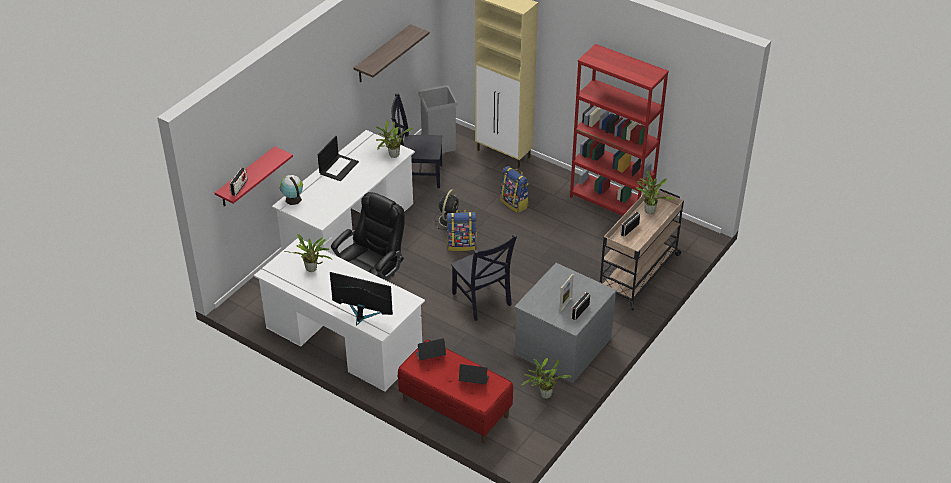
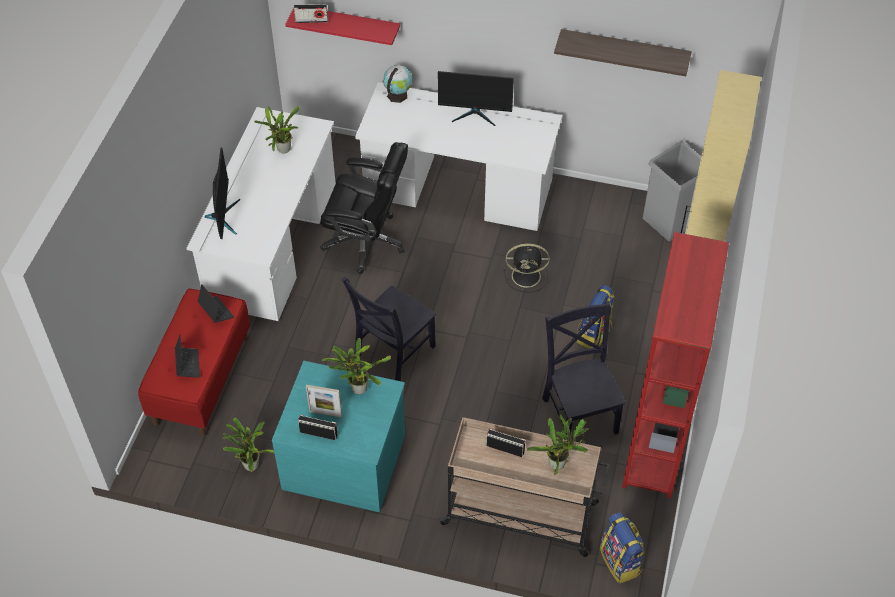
camera: 70 degrees right, 10 degrees up
laptop [317,136,359,181] -> monitor [438,71,514,126]
potted plant [376,120,413,158] -> potted plant moved to [322,338,391,394]
black chair [391,93,442,188] -> black chair moved to [542,301,626,440]
backpack [446,210,477,251] -> backpack moved to [600,512,644,583]
grey dresser [514,263,616,383] -> turquoise dresser [272,361,405,512]

